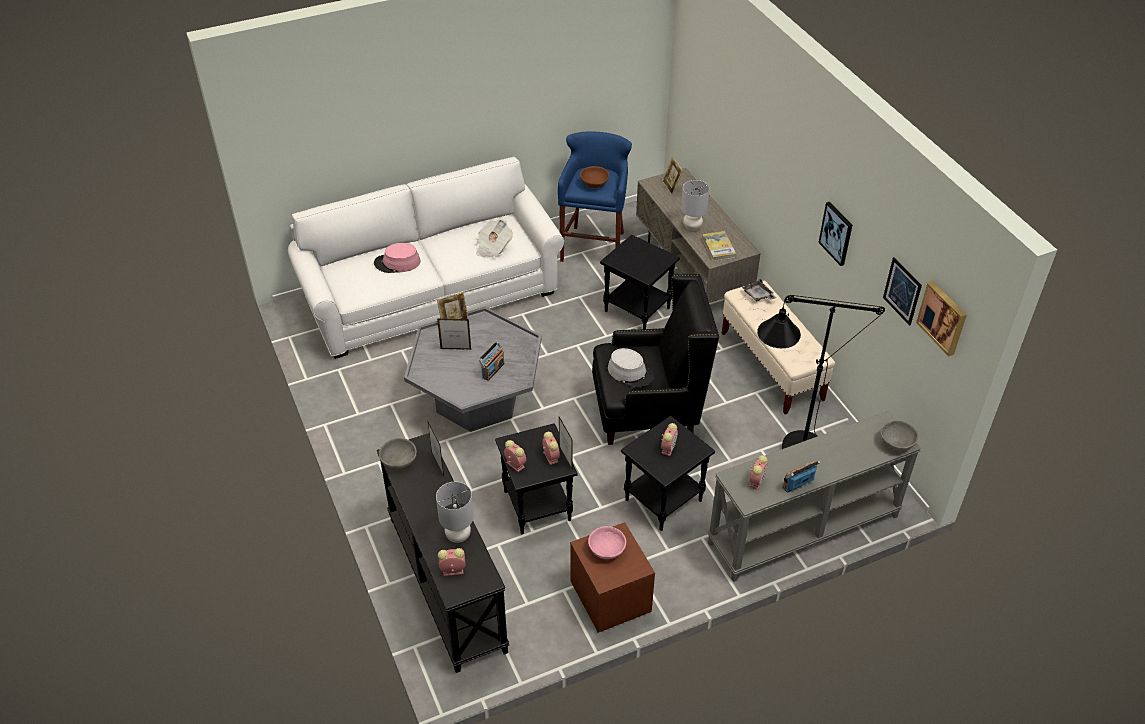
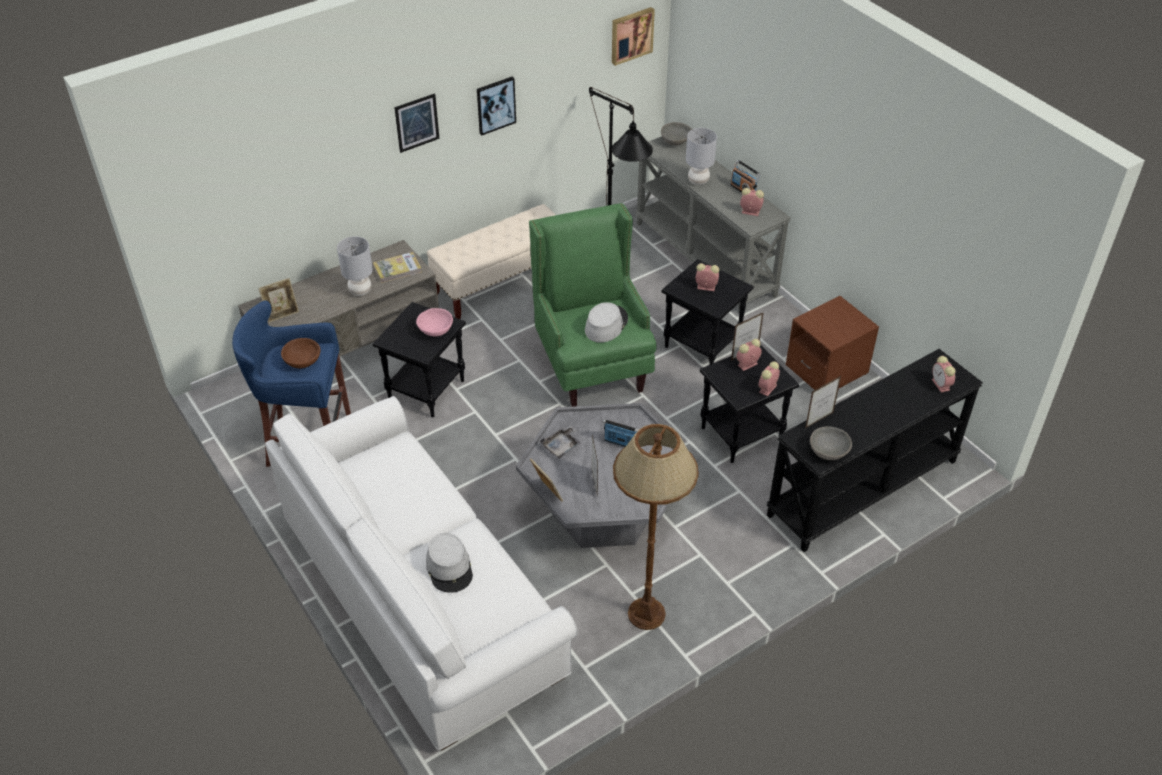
camera: 100 degrees left, 0 degrees up
pink hat [374,243,421,273] -> grey hat [426,533,473,593]
grey table lamp [436,482,474,543] -> grey table lamp moved to [686,128,717,185]
newspaper [476,219,513,258] -> none
pink bowl [588,526,626,559] -> pink bowl moved to [416,308,453,337]
black armchair [592,274,719,445] -> green armchair [529,203,657,407]
grey tray [742,279,776,301] -> grey tray moved to [540,425,581,458]
picture [883,257,922,326] -> picture moved to [394,93,439,153]
none -> brown floor lamp [613,424,699,630]

